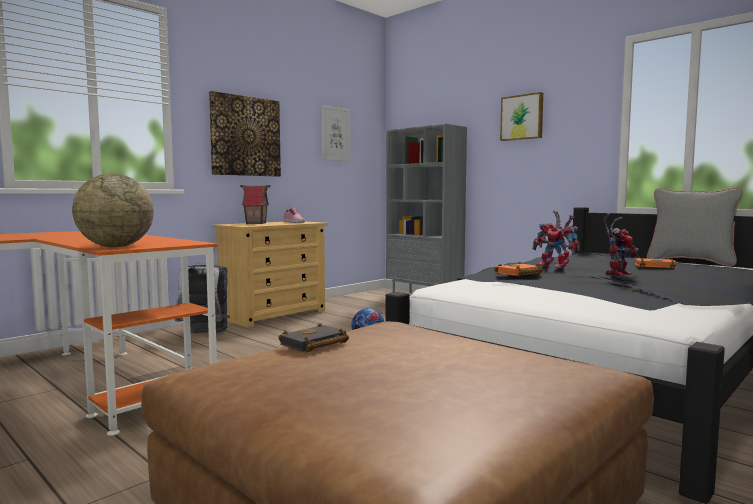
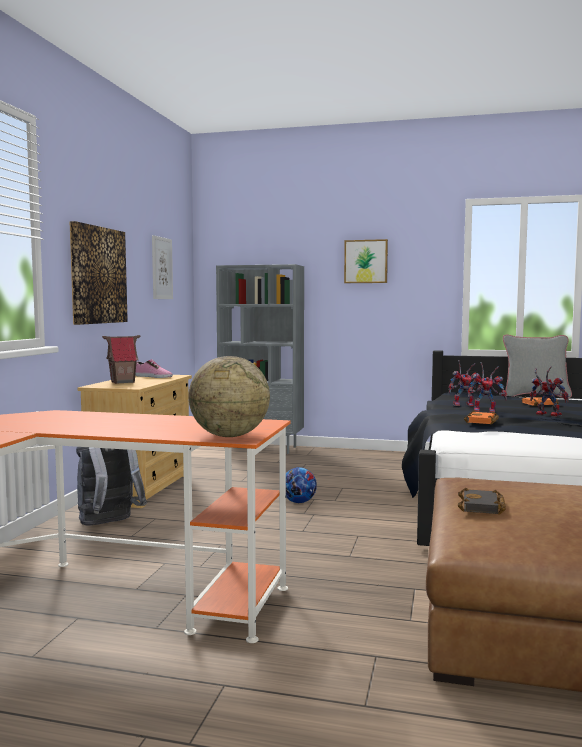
camera: 30 degrees left, 0 degrees up
toy robot [604,213,639,277] -> toy robot turned 60 degrees counterclockwise [530,366,569,417]

